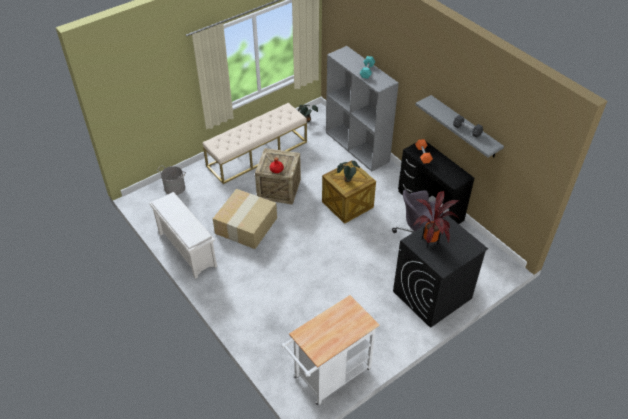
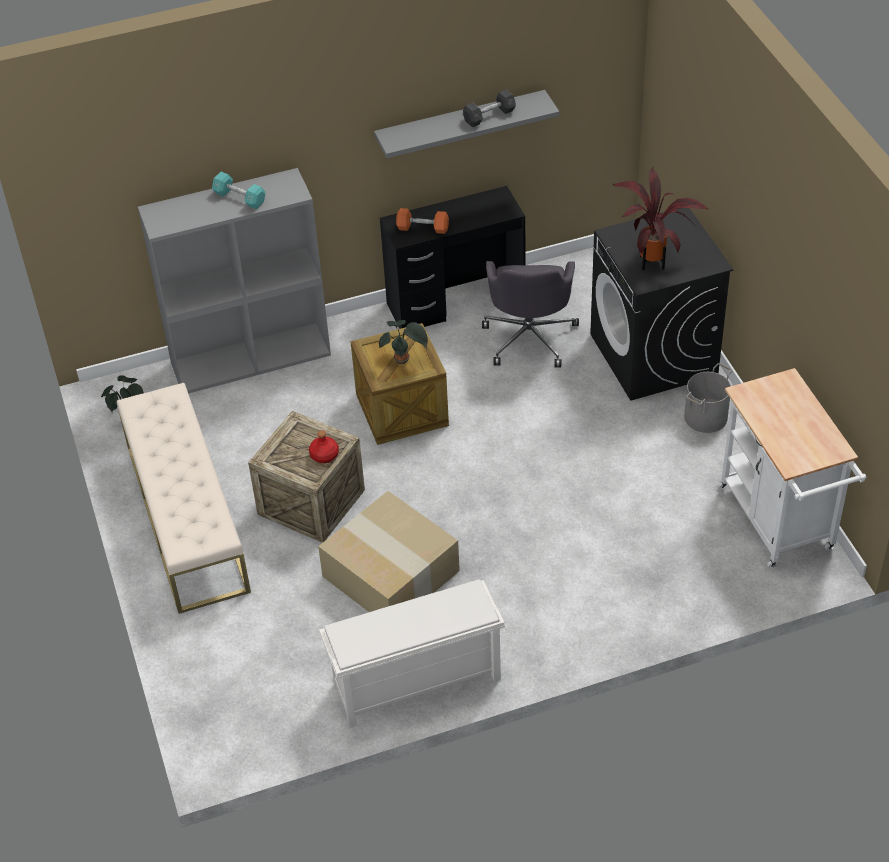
camera: 70 degrees left, 0 degrees up
grey bucket [157,165,186,195] -> grey bucket moved to [684,363,733,433]

